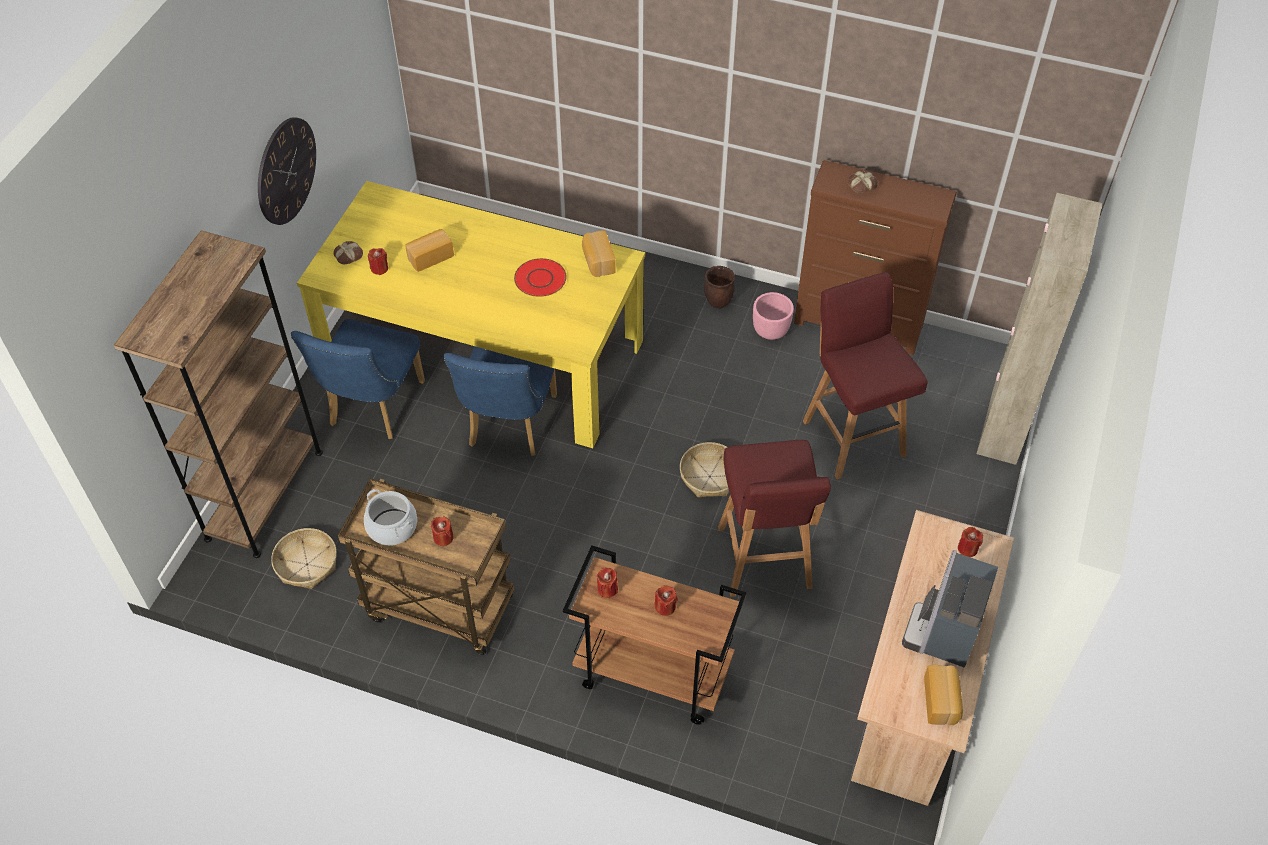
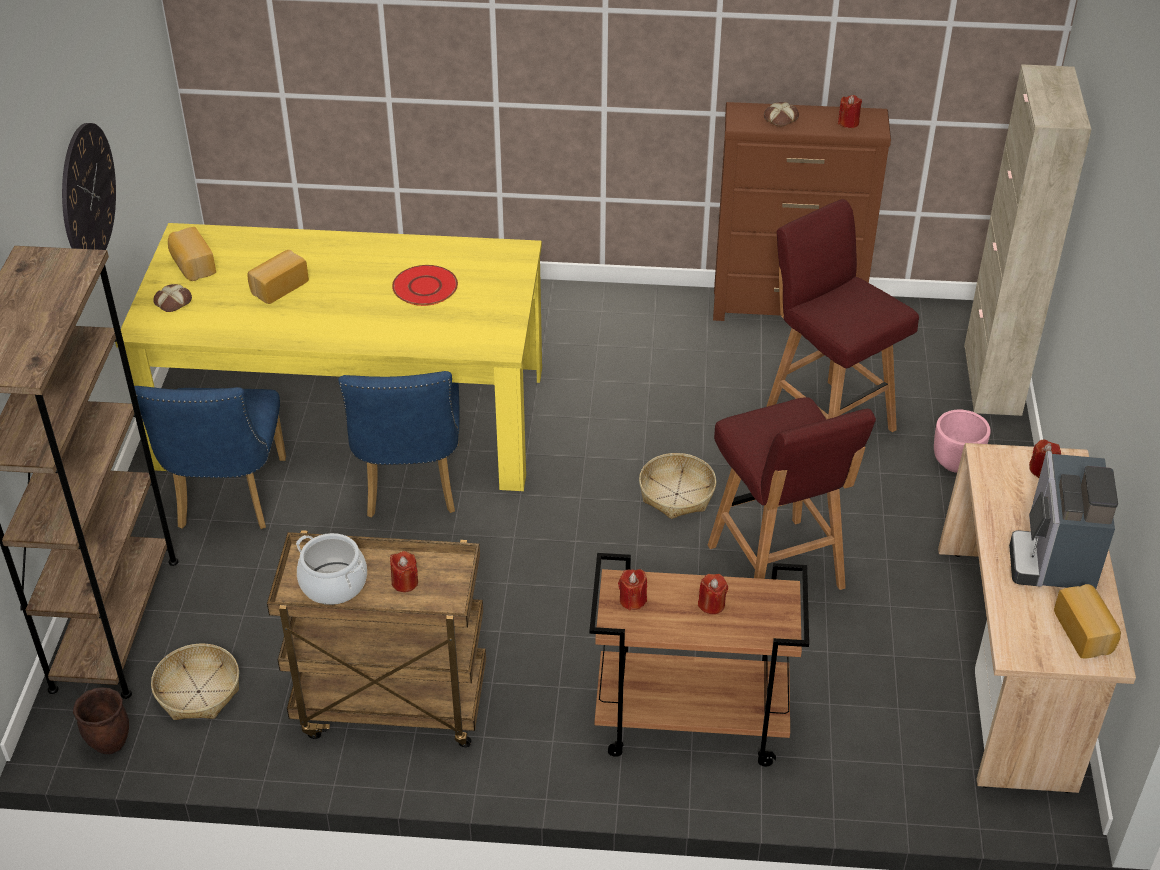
camera: 15 degrees left, 10 degrees down
red candle [368,248,388,275] -> red candle moved to [838,95,862,128]
bread [582,230,616,277] -> bread moved to [168,227,216,281]
brown planter [704,266,735,309] -> brown planter moved to [73,687,129,754]
pink planter [753,292,794,340] -> pink planter moved to [934,409,991,473]

